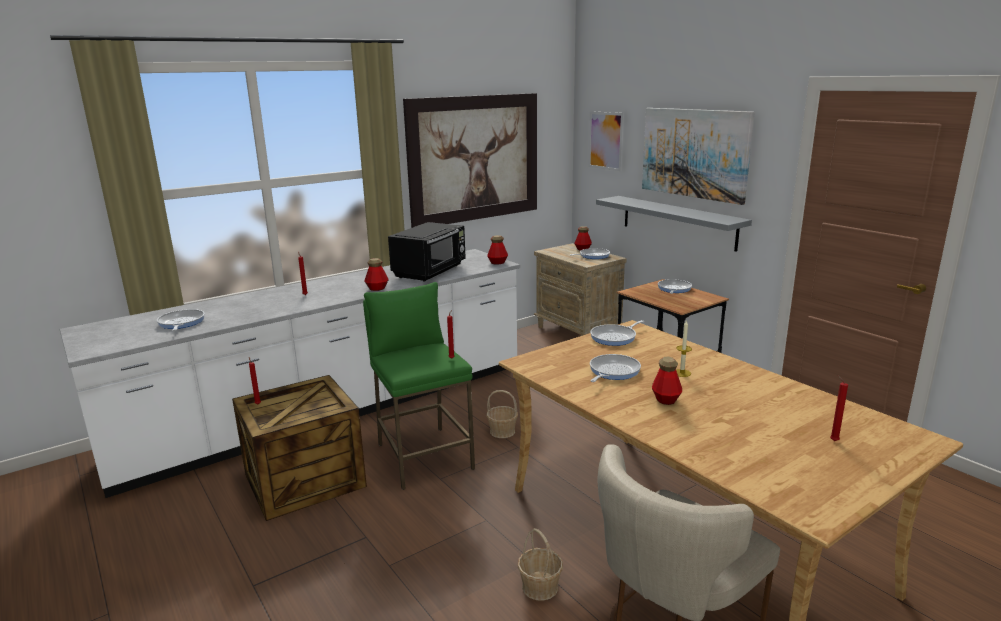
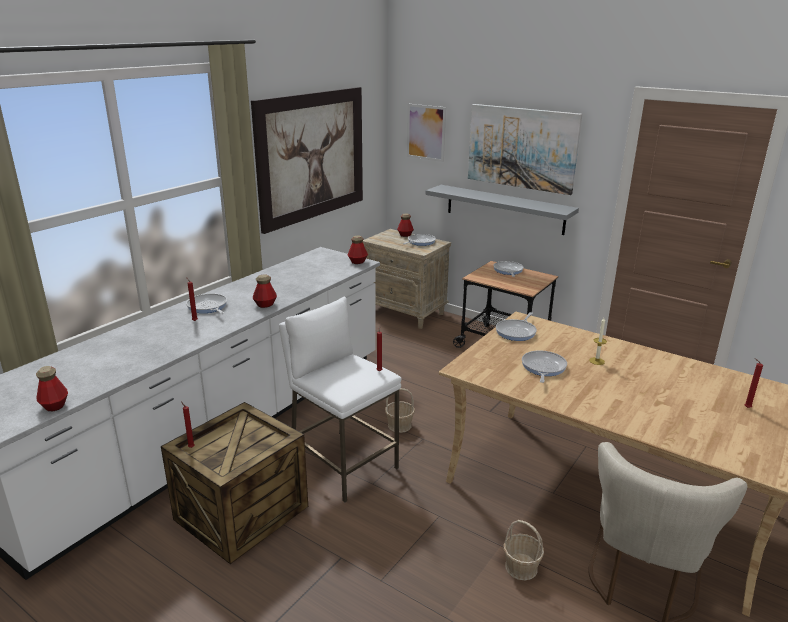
camera: 20 degrees left, 5 degrees up
frying pan [157,309,205,331] -> frying pan moved to [186,293,227,314]
green stool [363,282,475,490] -> white stool [279,297,401,502]
black microwave [388,222,466,282] -> none
bottle [652,357,682,405] -> bottle moved to [36,366,68,411]

